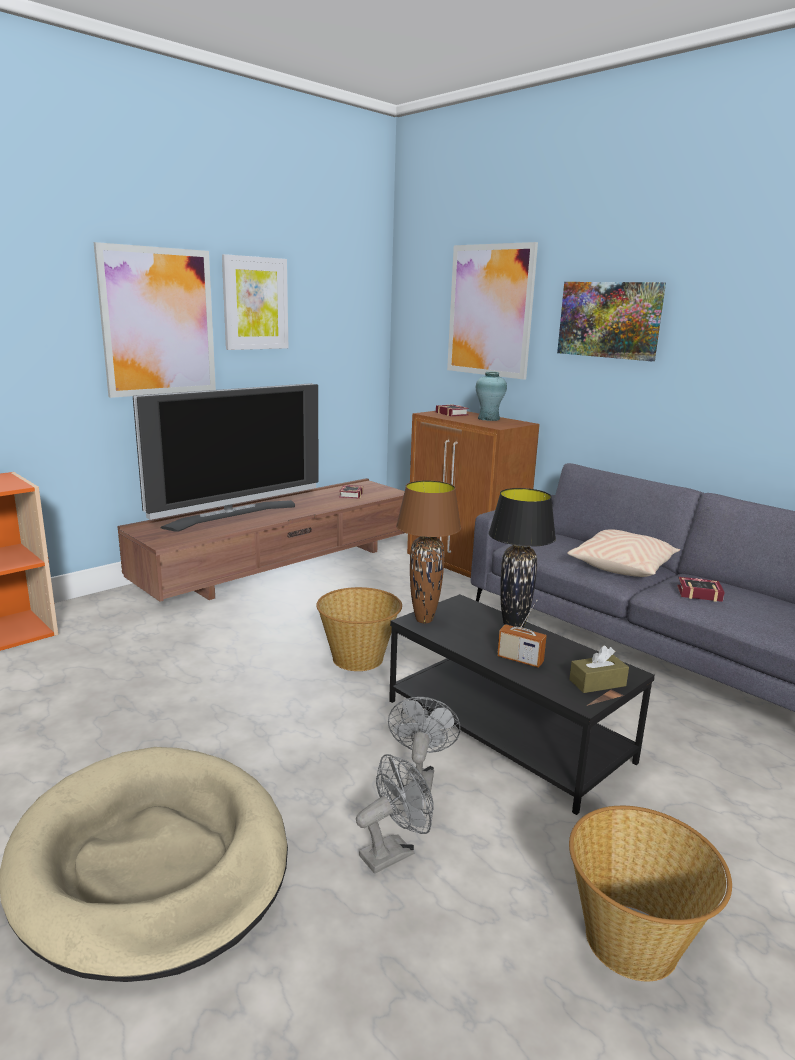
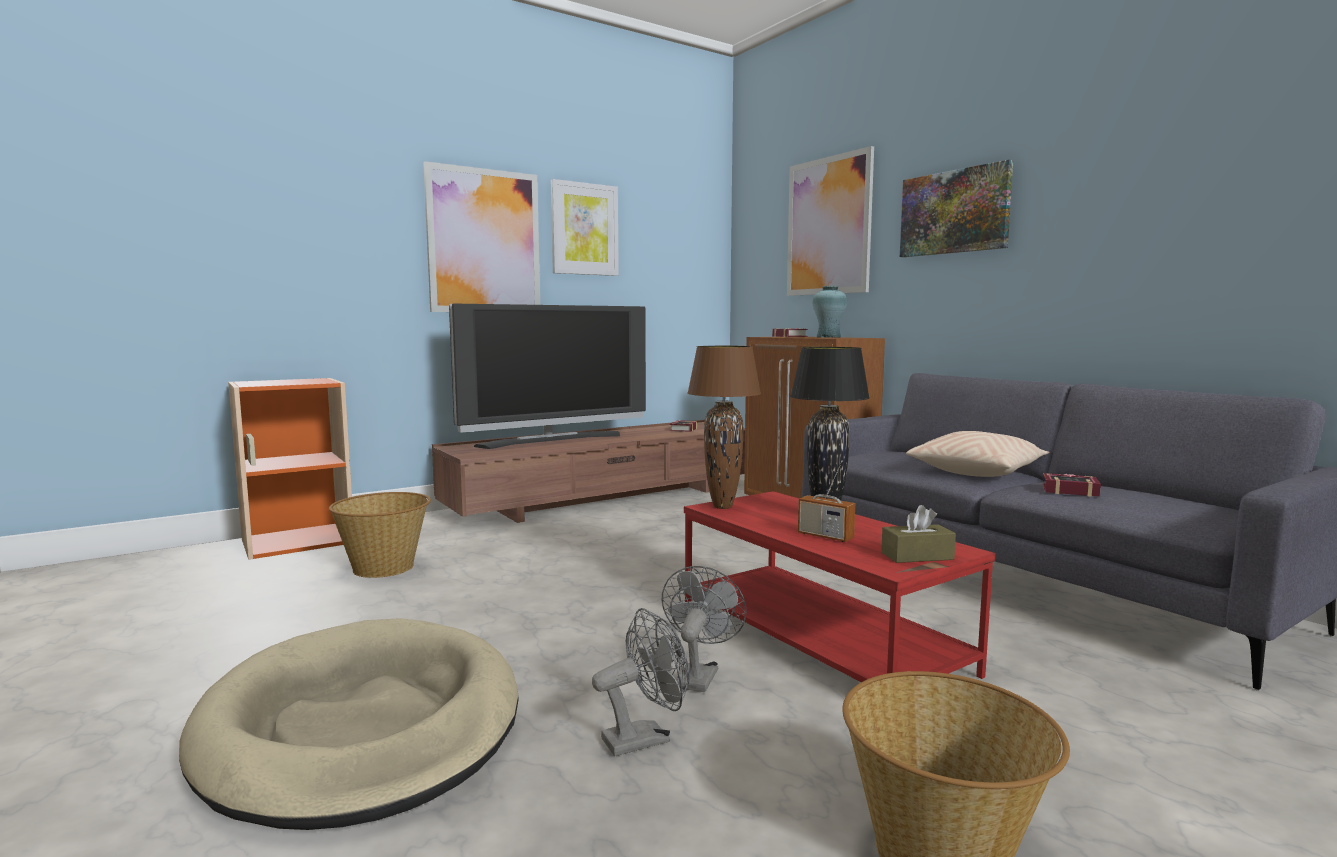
camera: 10 degrees right, 10 degrees down
basket [316,587,402,671] -> basket moved to [329,492,431,578]
black coffee table [389,594,655,815] -> red coffee table [684,491,996,682]

